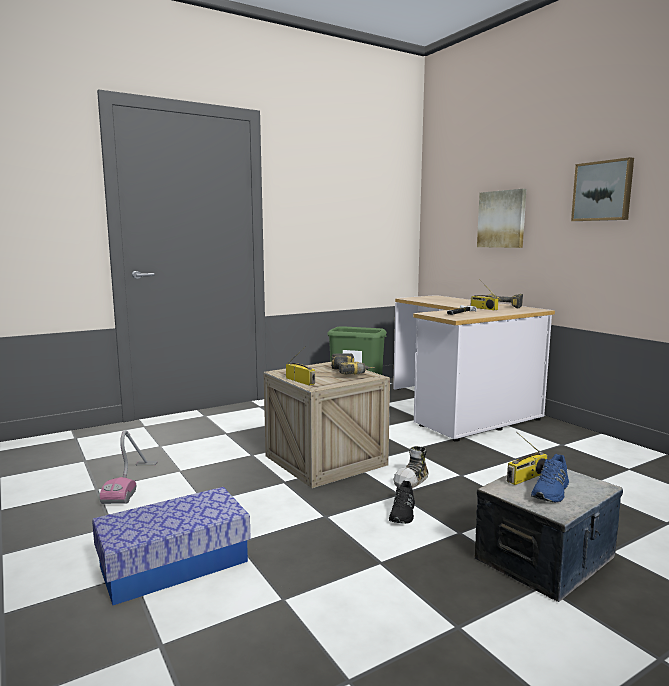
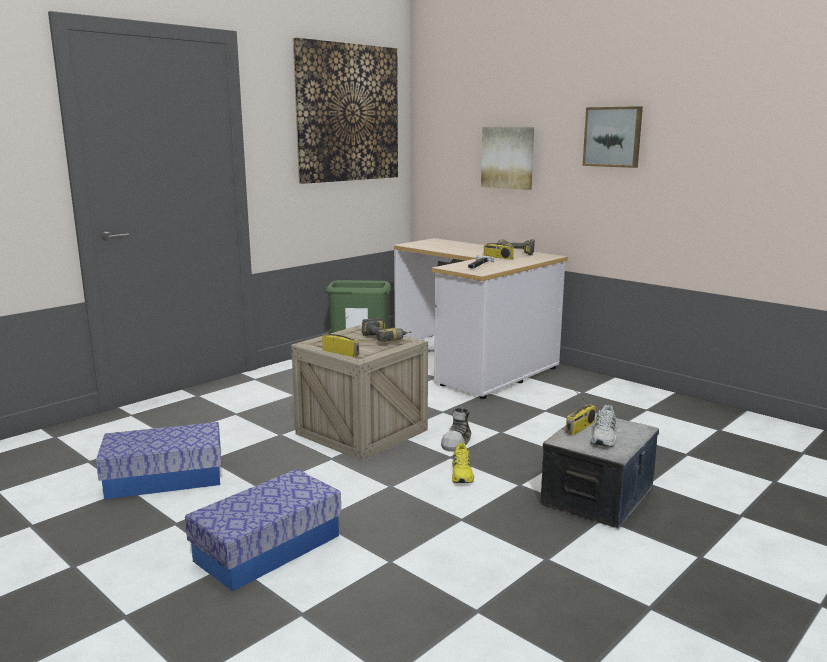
camera: 15 degrees left, 5 degrees up
vacuum cleaner [100,430,158,504] -> storage box [96,422,221,499]
black shoe [389,481,415,524] -> yellow shoe [452,443,474,483]
blue shoe [531,454,569,502] -> white shoe [590,405,617,447]
none -> picture [293,38,398,184]

